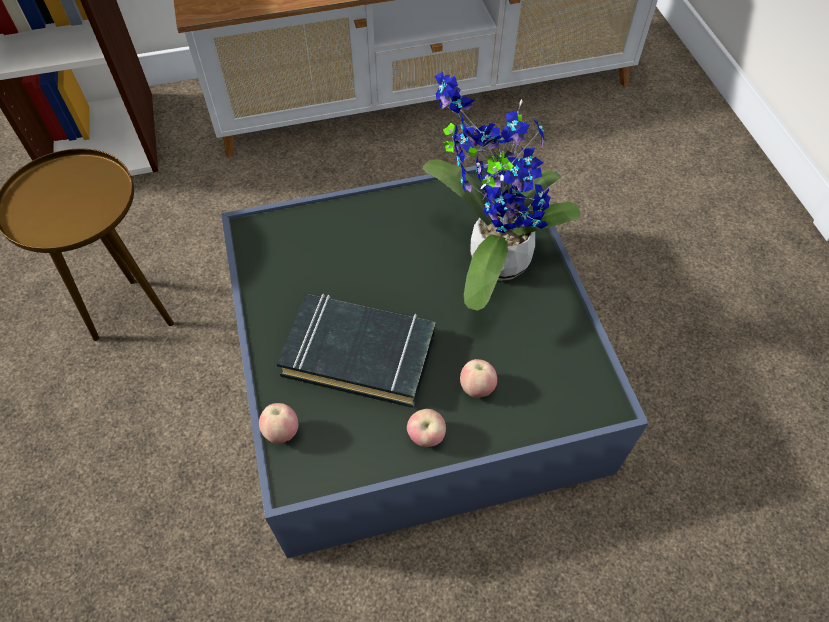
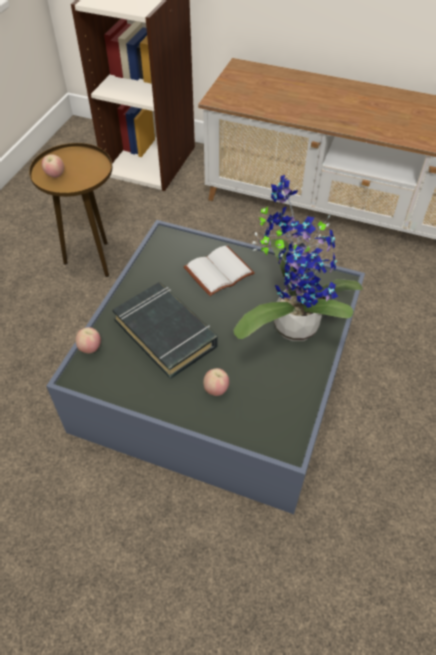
camera: 35 degrees right, 5 degrees down
apple [407,409,446,447] -> apple moved to [42,154,64,178]
none -> white book [184,246,255,296]

